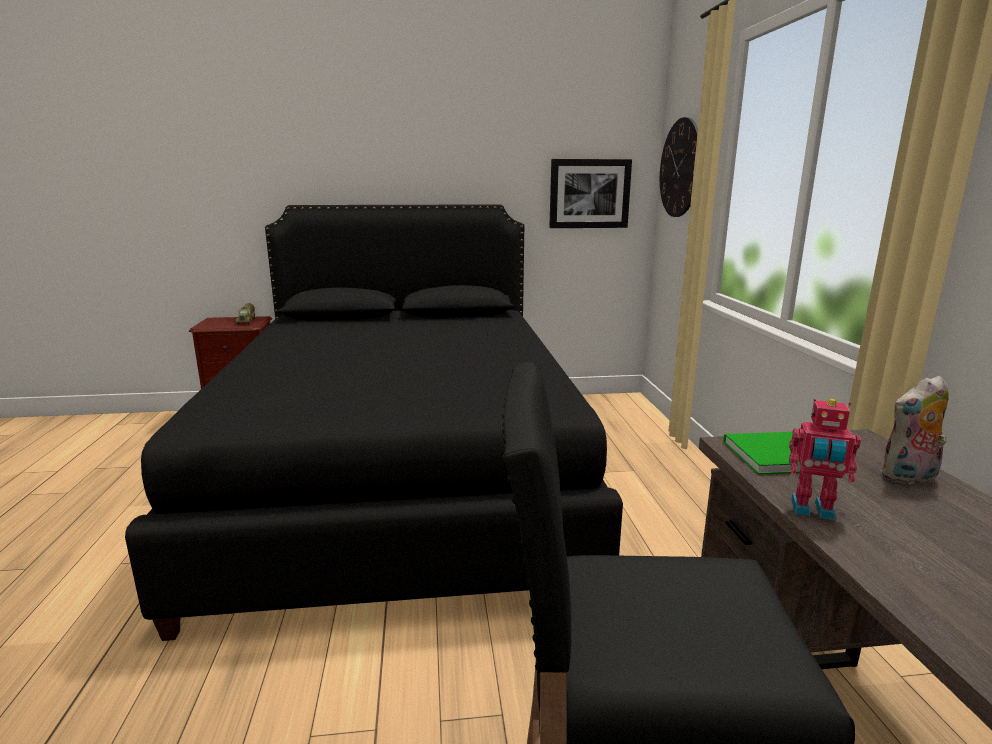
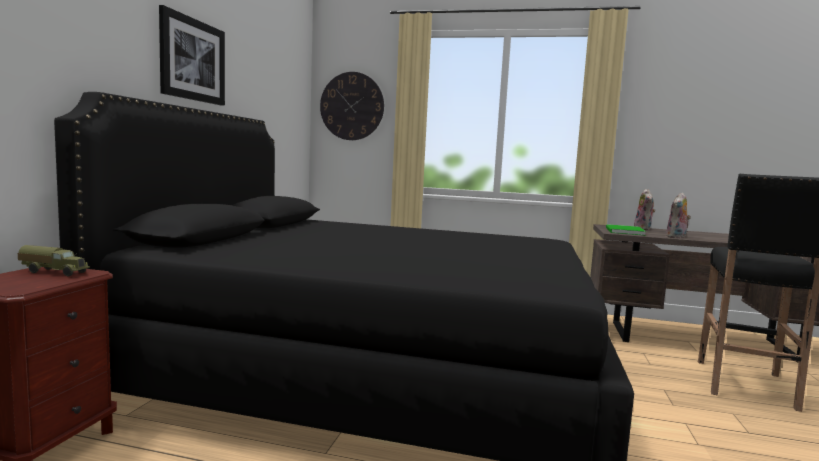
camera: 70 degrees left, 10 degrees down
picture [549,159,632,228] -> picture moved to [159,5,225,106]
toy robot [789,399,861,520] -> plush toy [666,193,691,238]

